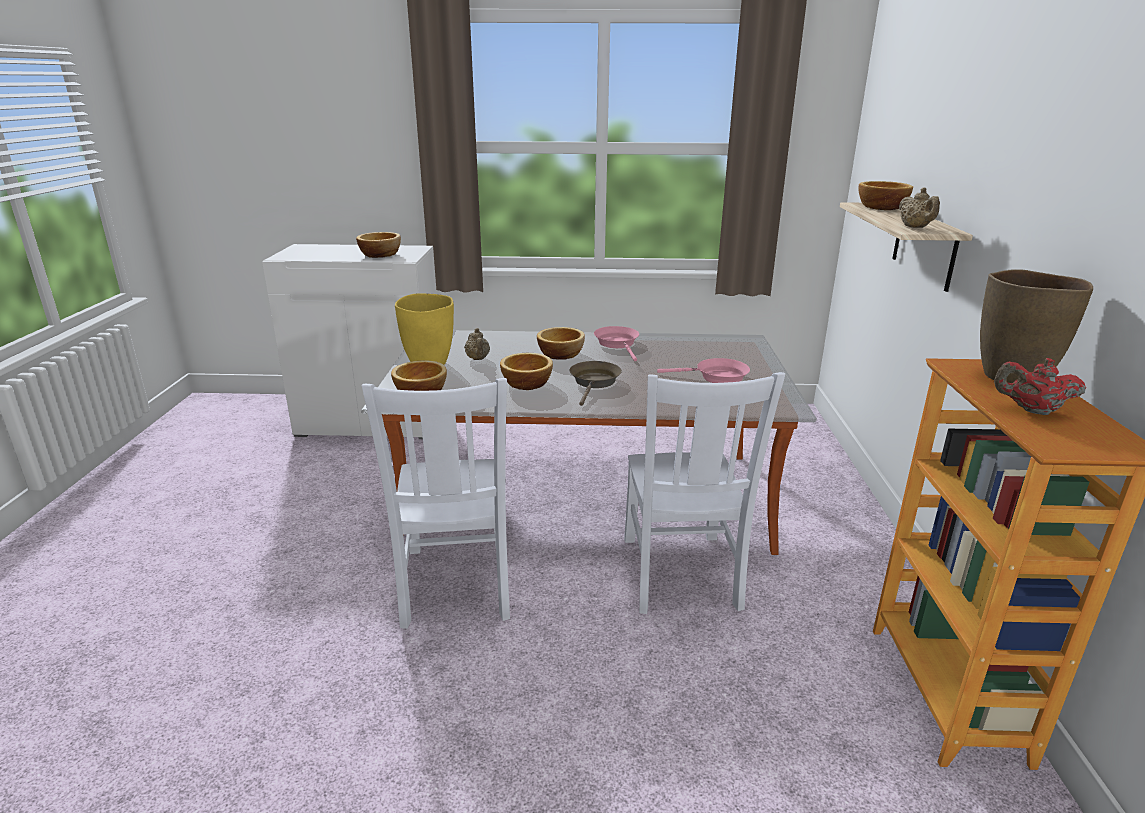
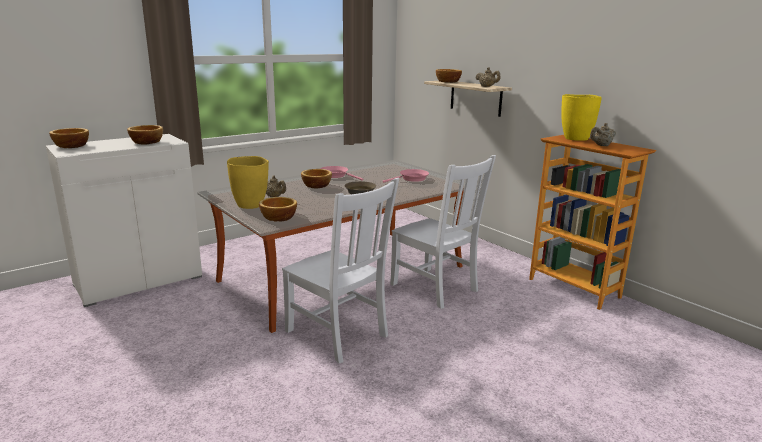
camera: 40 degrees left, 5 degrees down
bowl [500,353,553,390] -> bowl moved to [49,128,89,148]
brown vase [980,269,1093,383] -> yellow vase [561,94,602,141]
red teapot [994,358,1086,415] -> beige teapot [590,123,616,146]

